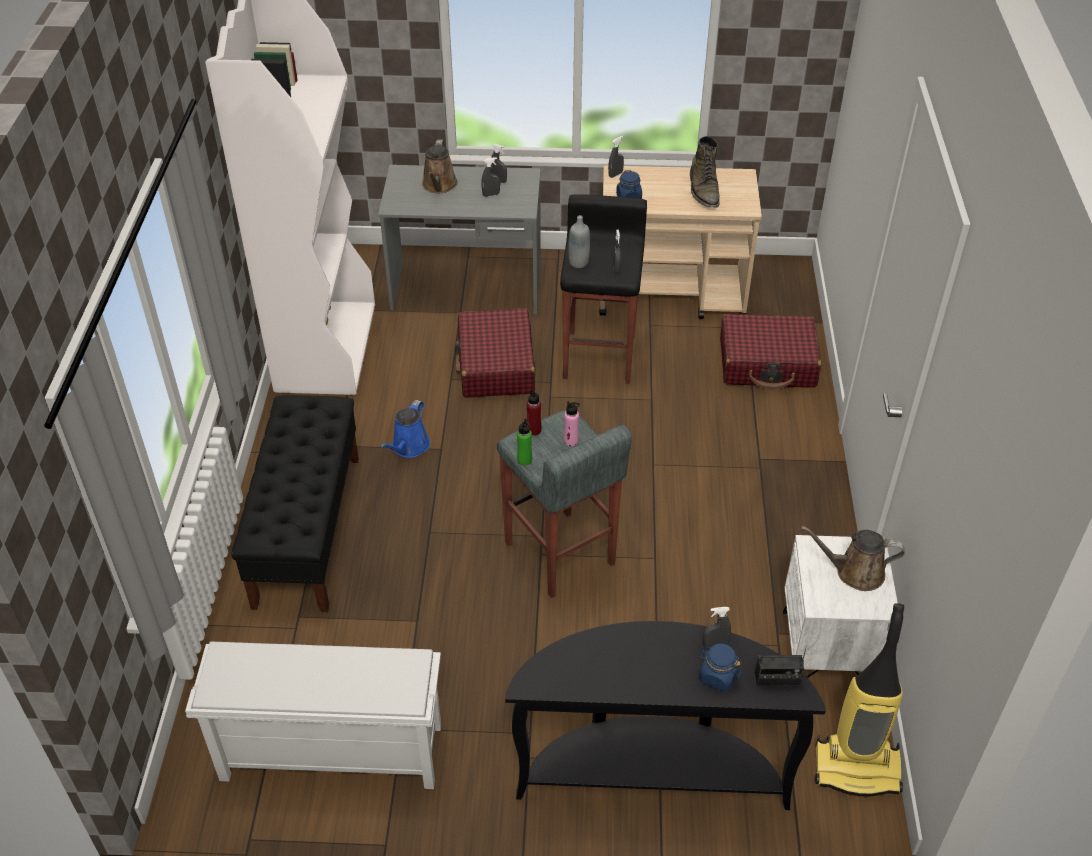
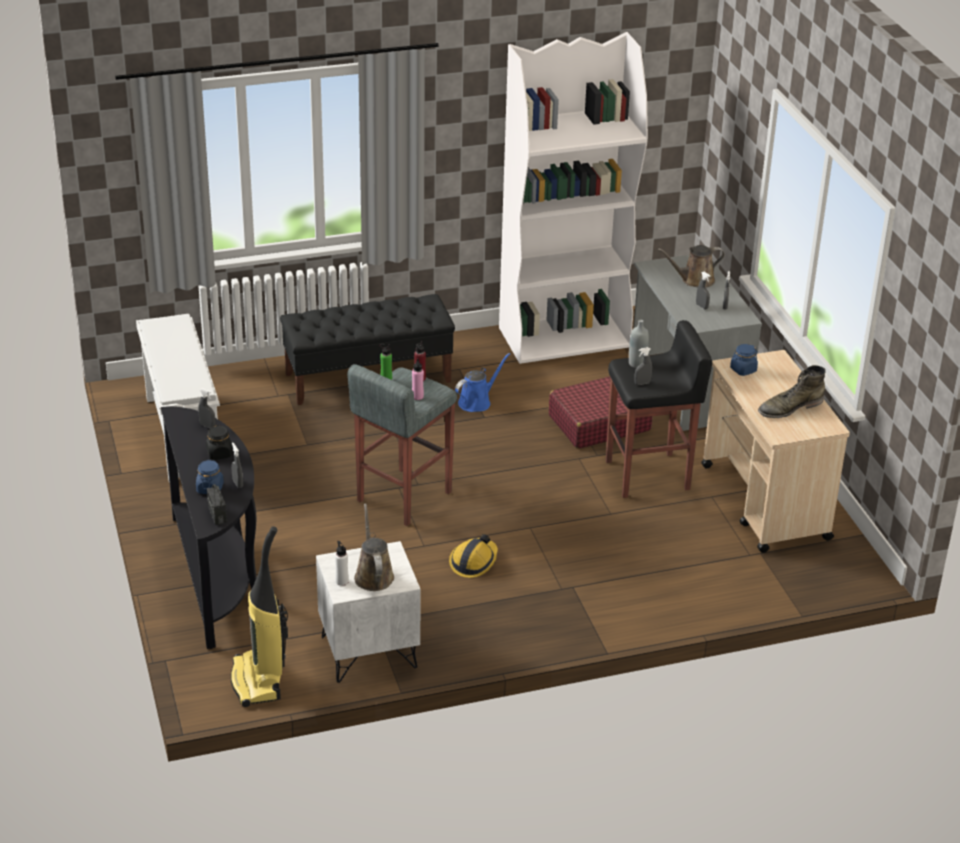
camera: 70 degrees right, 10 degrees down
blue watering can [380,400,430,458] -> blue watering can turned 135 degrees clockwise [455,353,510,412]
grey spray bottle [608,136,624,178] -> grey spray bottle moved to [198,388,215,428]
red suitcase [720,314,822,390] -> none
none -> black jar [206,425,233,460]
none -> white bottle [335,540,349,586]
none -> hard hat [449,534,498,578]

